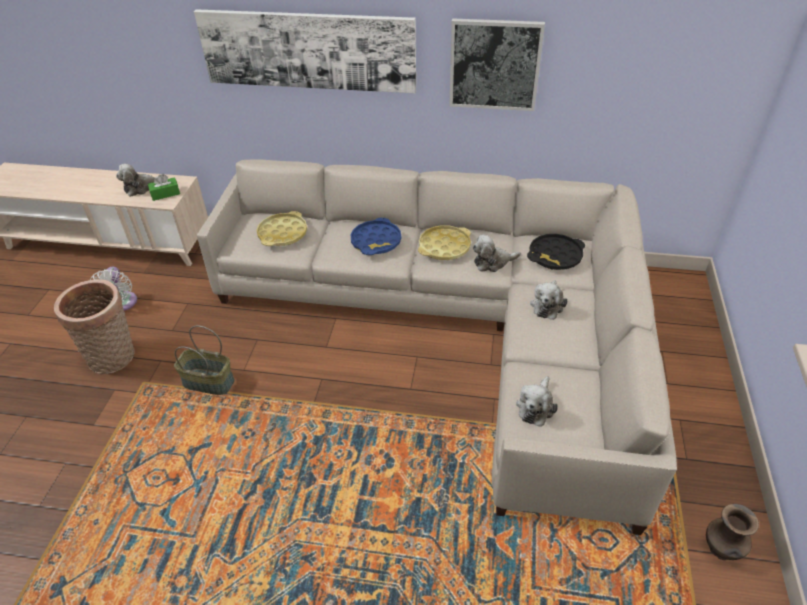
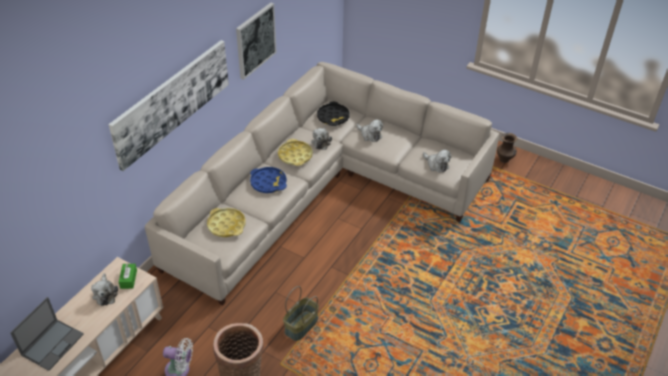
camera: 70 degrees left, 0 degrees up
none -> laptop [10,297,84,371]

